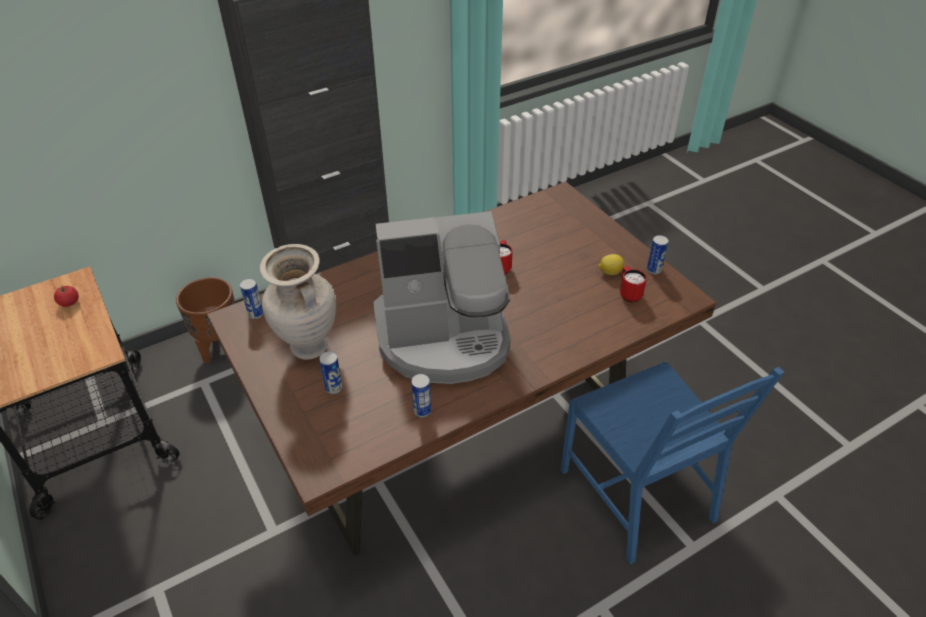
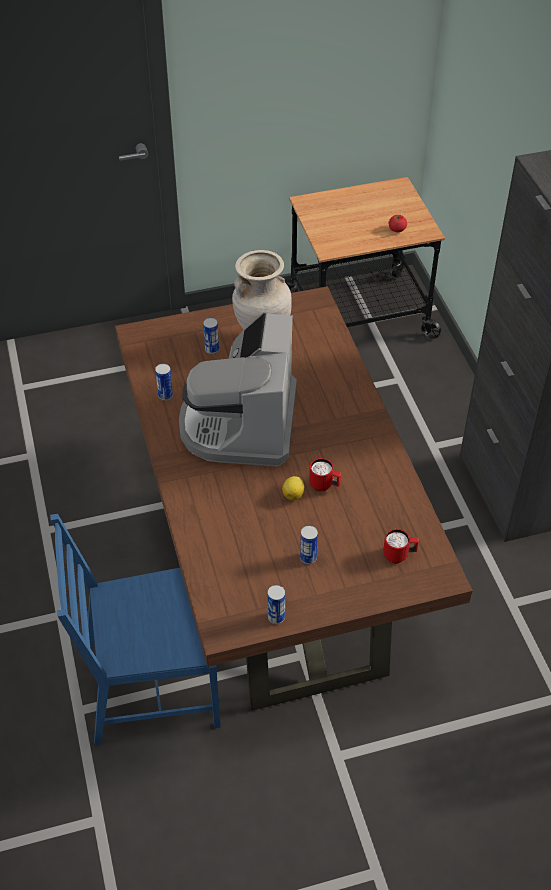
camera: 105 degrees right, 5 degrees up
brown planter [176,277,235,363] -> none
can [240,278,263,319] -> can moved to [300,526,318,564]
lemon [598,254,624,275] -> lemon moved to [282,476,304,501]
red mug [620,266,647,302] -> red mug moved to [383,529,419,563]

